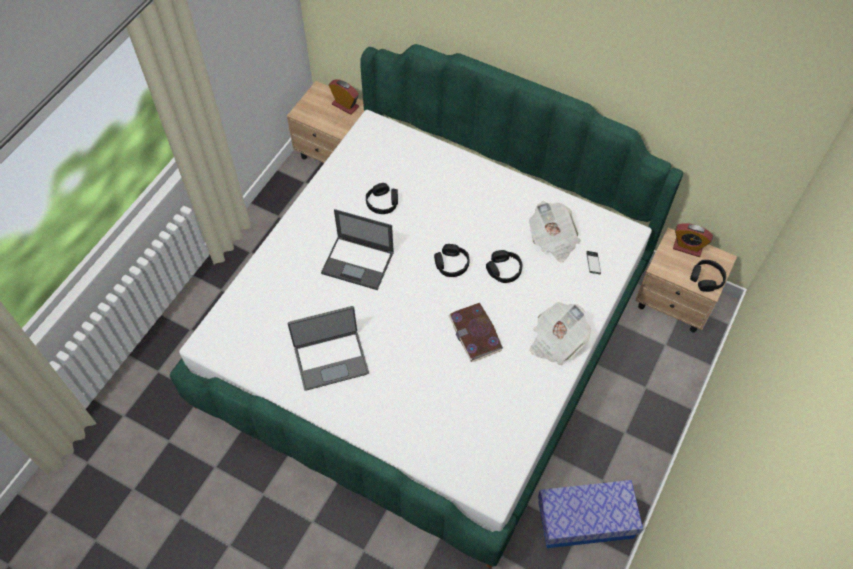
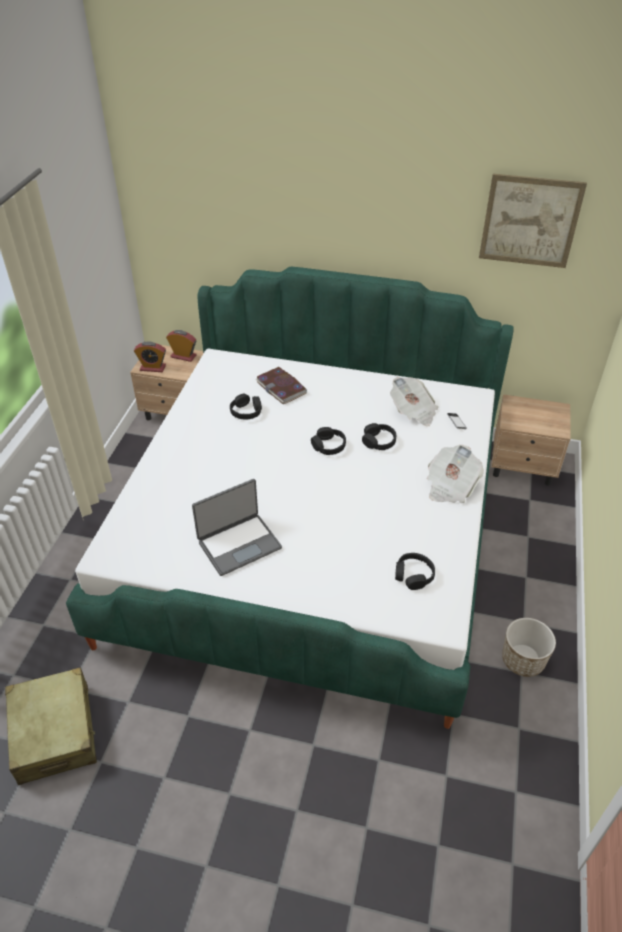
camera: 15 degrees left, 15 degrees down
laptop [321,209,394,290] -> none
book [448,303,503,362] -> book moved to [255,367,307,404]
storage box [538,480,643,548] -> planter [502,618,556,677]
alarm clock [673,223,713,257] -> alarm clock moved to [134,341,166,372]
black headphones [690,260,726,292] -> black headphones moved to [395,553,435,590]
none -> beige suitcase [5,667,97,785]
none -> picture [479,174,587,268]

